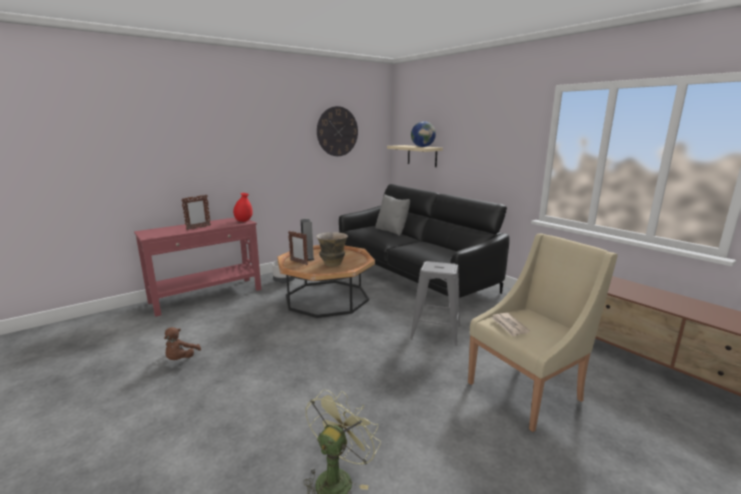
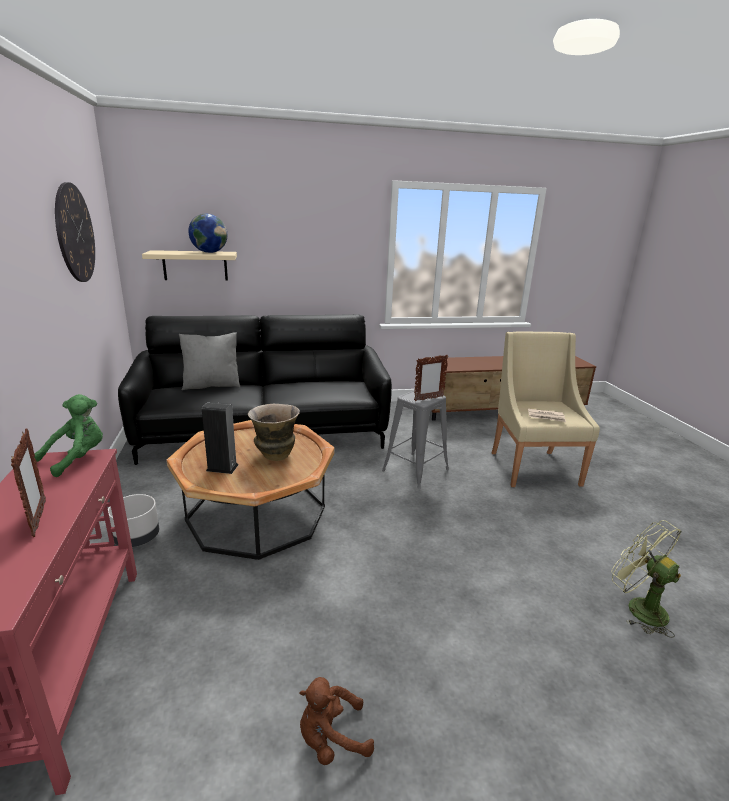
camera: 65 degrees left, 5 degrees up
brown plush toy [164,327,201,360] -> brown plush toy turned 135 degrees clockwise [300,677,374,765]
red vase [233,193,253,222] -> green plush toy [34,394,103,477]
picture frame [288,231,308,265] -> picture frame moved to [414,354,448,401]

